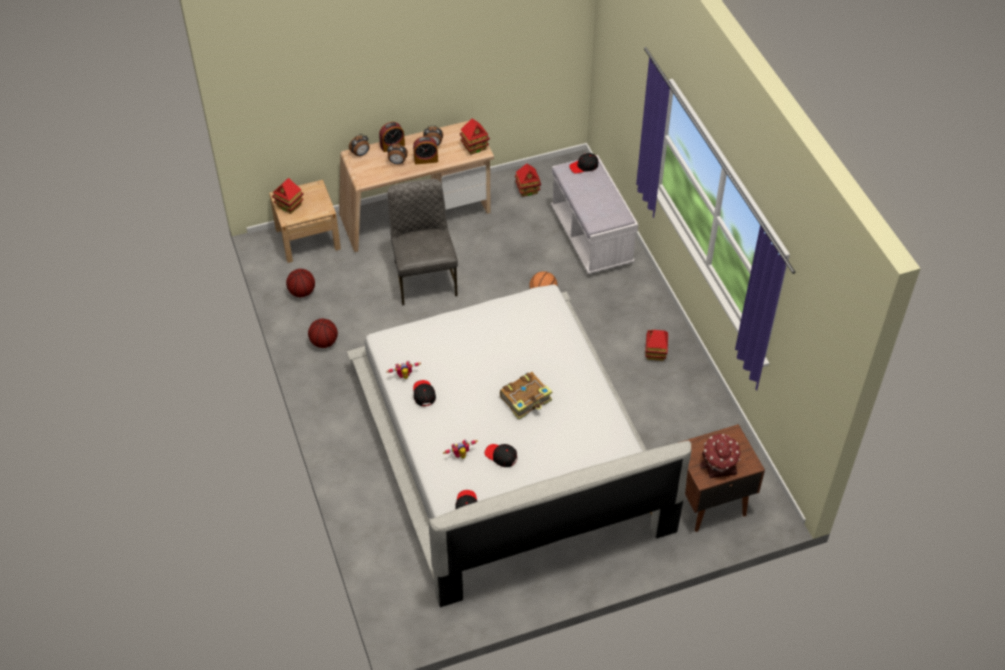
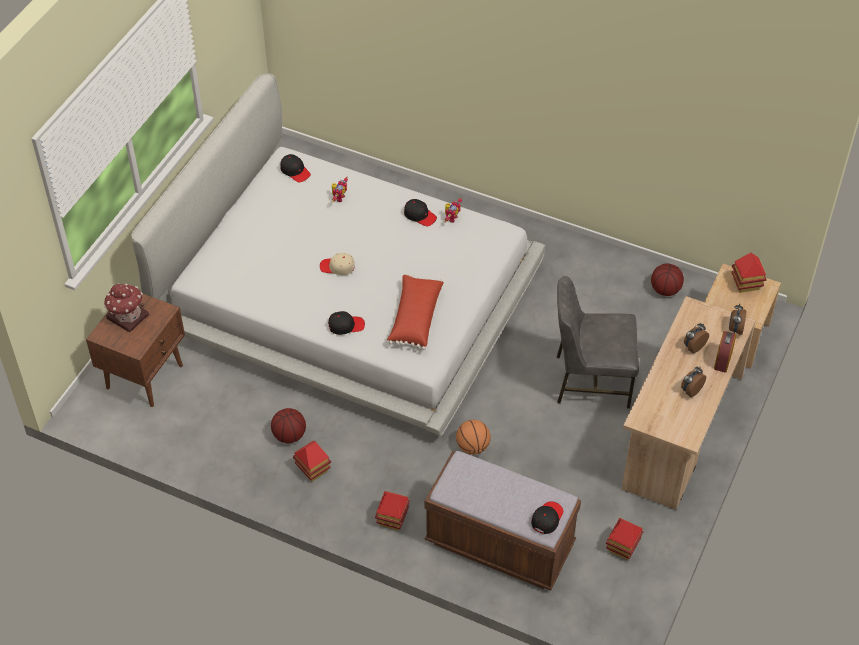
camera: 135 degrees right, 0 degrees up
basketball [308,319,338,348] -> basketball moved to [271,408,306,443]
grey chair [388,179,458,306] -> grey chair turned 150 degrees clockwise [557,276,639,409]
alarm clock [413,136,438,164] -> none
toy house [460,119,490,155] -> toy house moved to [375,491,410,531]
black cap [484,444,517,467] -> black cap moved to [328,311,365,335]
book [500,372,552,419] -> beige cap [320,253,355,275]
white bench [551,155,638,274] -> brown bench [424,451,581,591]
none -> red pillow [387,274,444,350]

